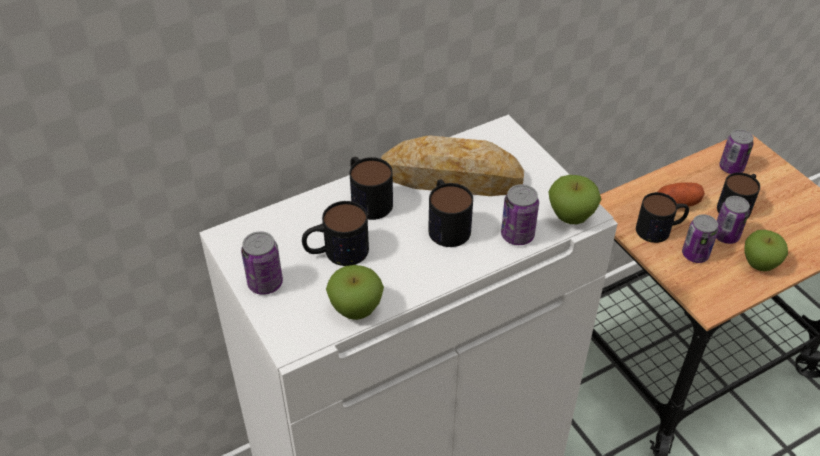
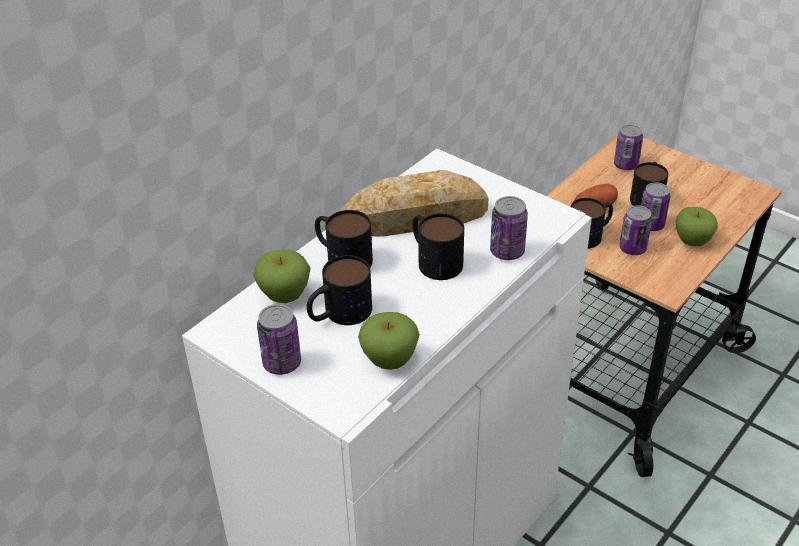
camera: 20 degrees left, 5 degrees down
apple [548,175,601,224] -> apple moved to [253,250,311,303]

